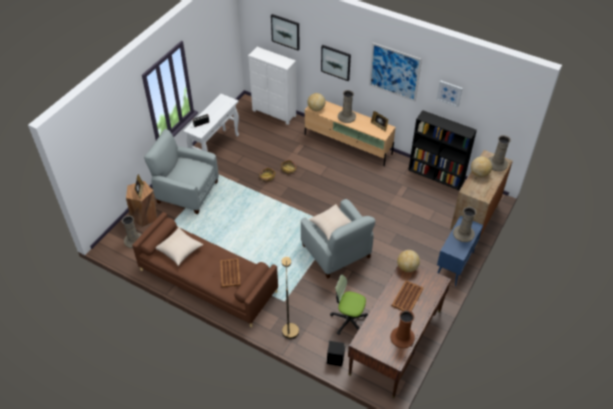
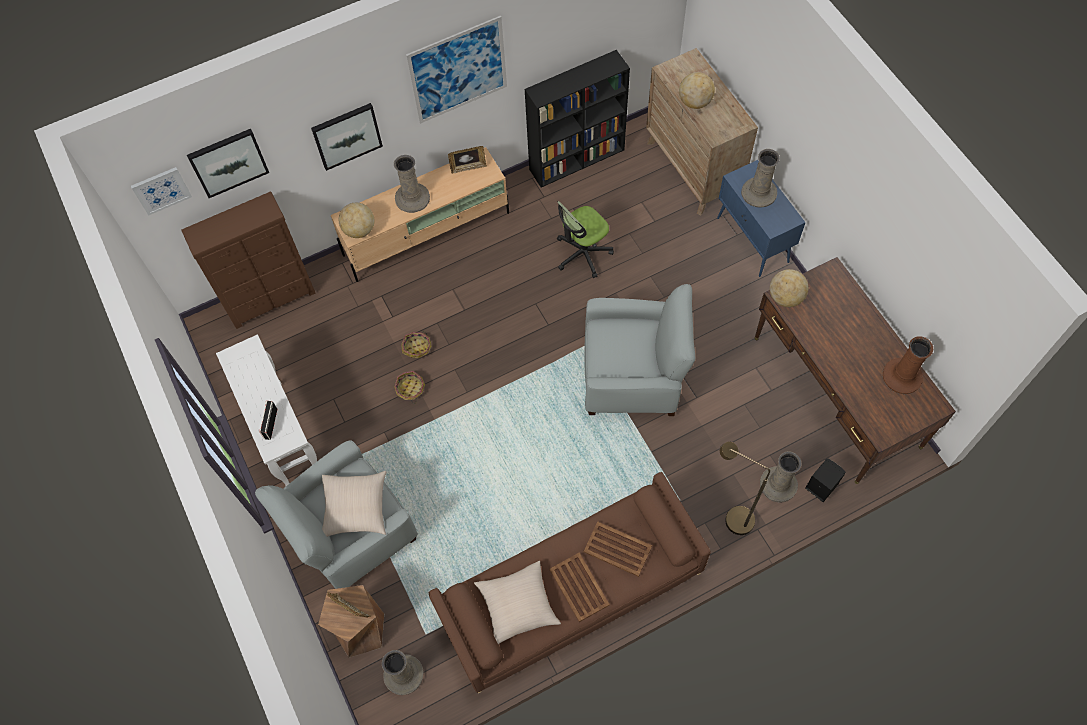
camera: 55 degrees left, 15 degrees up
white dresser [248,47,296,125] -> brown dresser [181,191,315,329]
beige pillow [308,204,352,241] -> beige pillow moved to [322,471,386,537]
office chair [330,275,368,335] -> office chair moved to [557,201,614,278]
brown tray [392,280,424,311] -> brown tray moved to [549,552,610,622]
picture [436,80,463,107] -> picture moved to [131,167,192,216]
beige vase [488,135,511,171] -> beige vase moved to [760,451,802,502]

